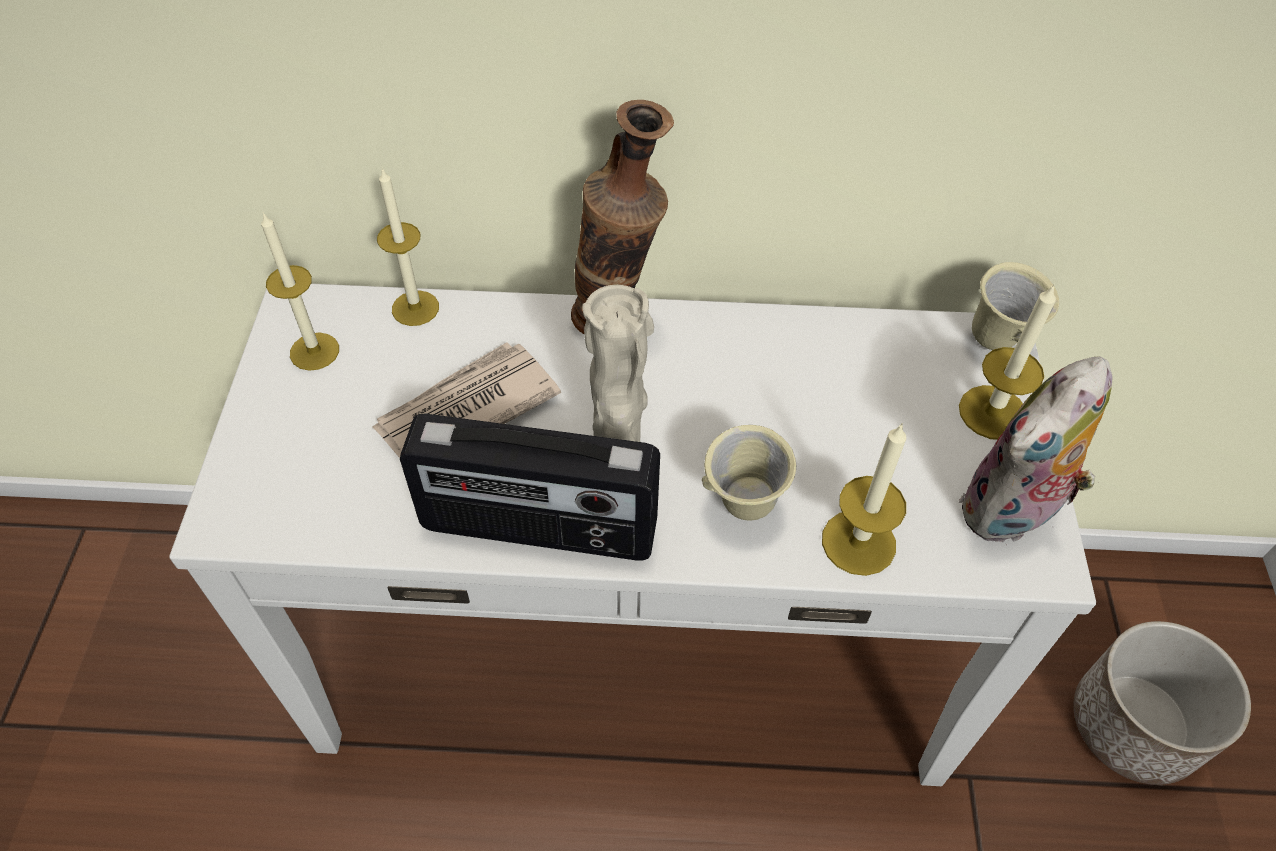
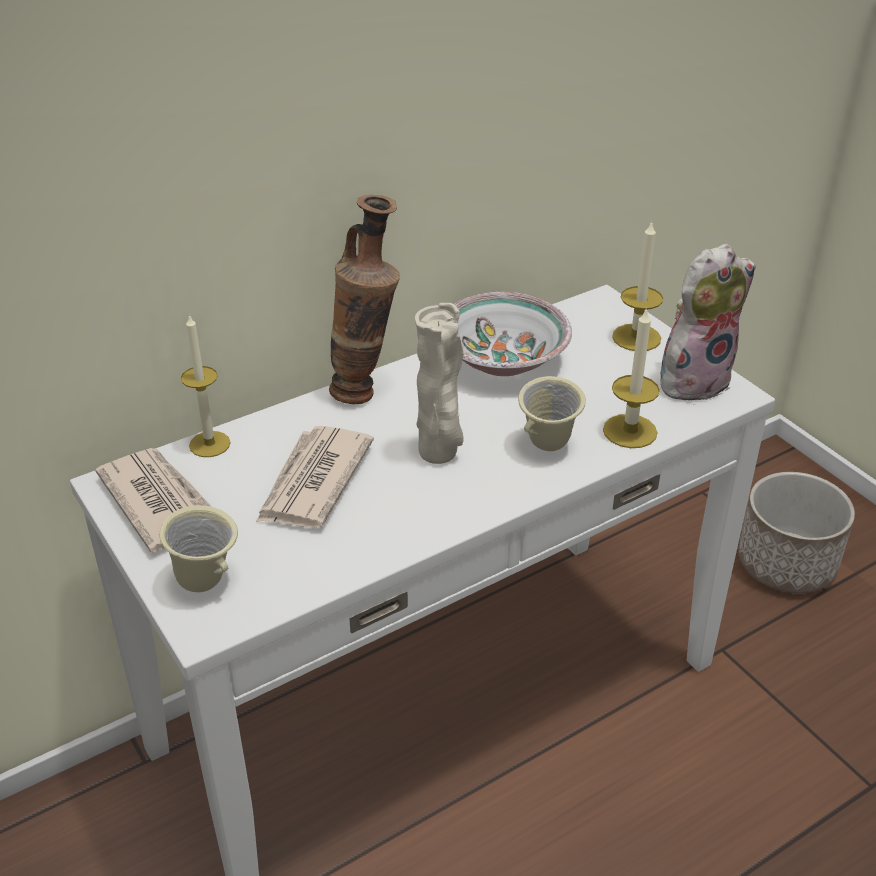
camera: 35 degrees left, 15 degrees down
candle [261,212,339,371] -> newspaper [96,448,212,552]
radio [400,414,660,561] -> none
plush toy [959,356,1112,542] -> plush toy turned 135 degrees counterclockwise [660,244,756,400]
beige mug [972,262,1059,350] -> beige mug moved to [159,505,238,592]
none -> bowl [454,292,572,376]

